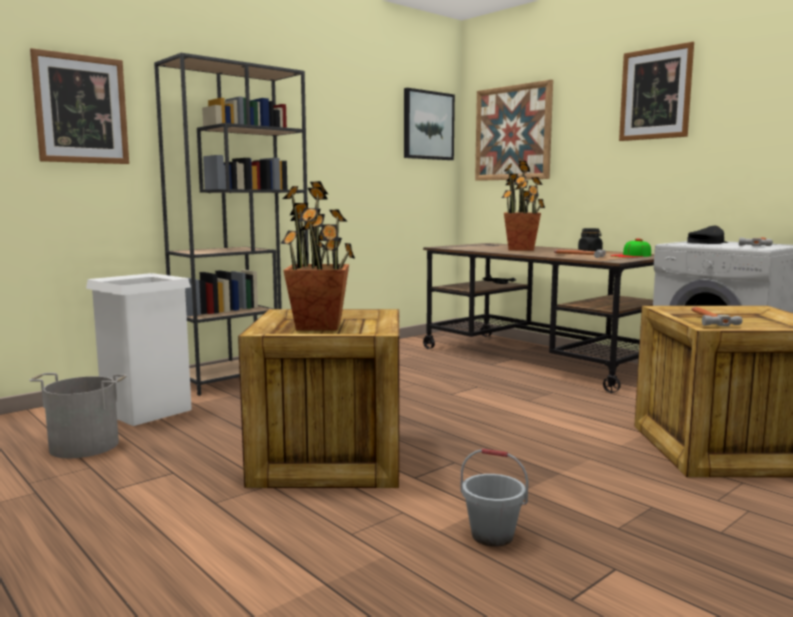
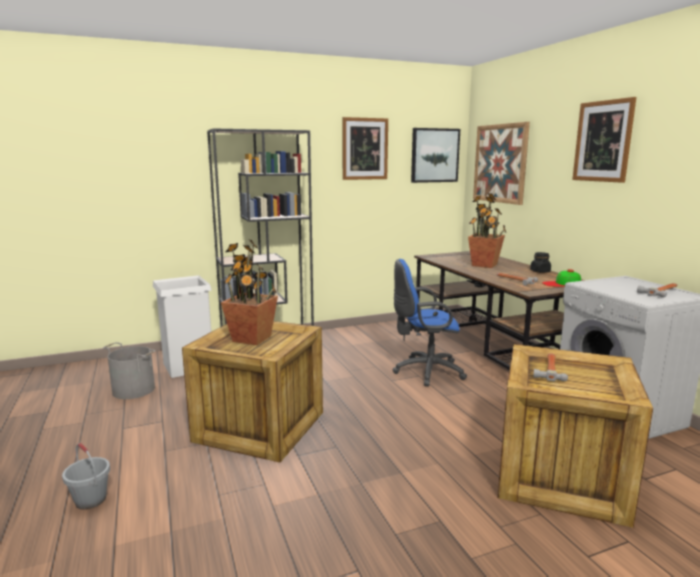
camera: 20 degrees right, 5 degrees up
picture [30,48,129,164] -> picture moved to [342,117,388,180]
grey bucket [460,449,528,547] -> grey bucket moved to [62,443,110,510]
black cap [687,226,729,244] -> none
none -> blue office chair [393,259,467,387]

